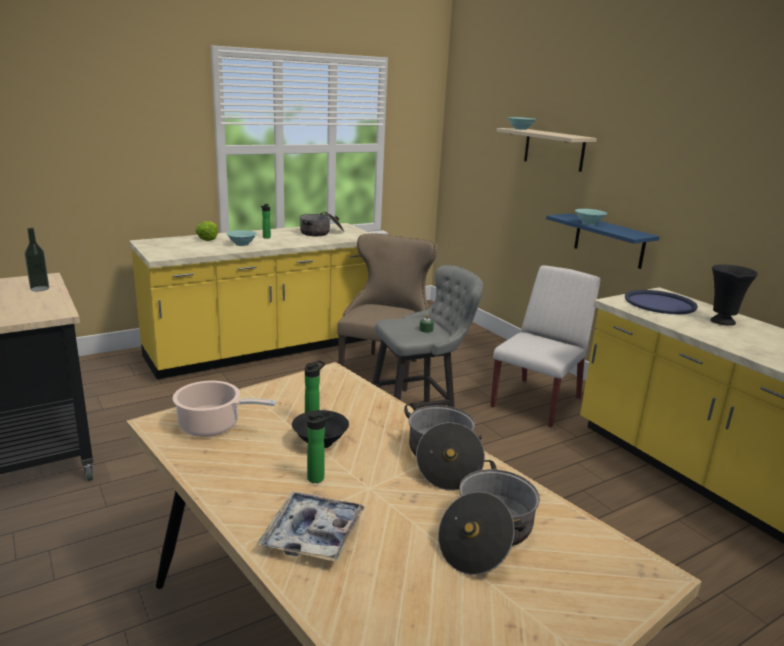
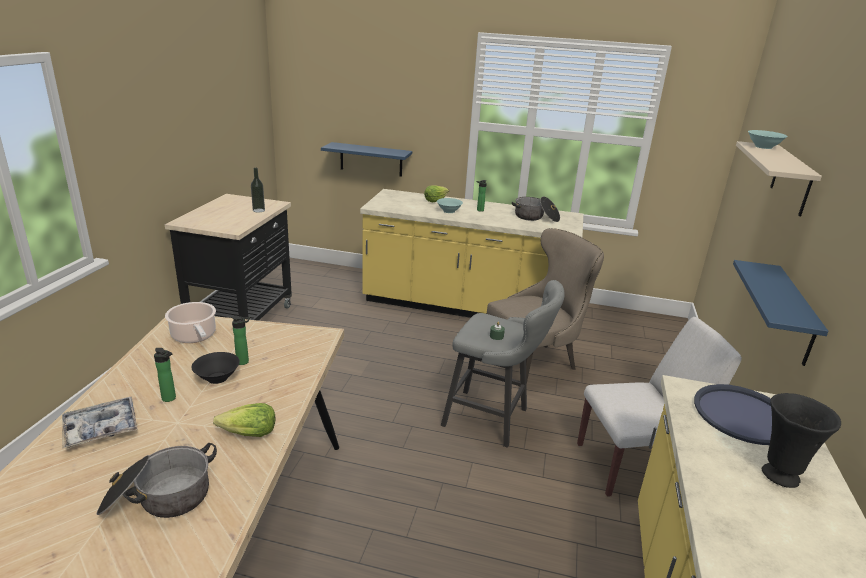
camera: 45 degrees right, 5 degrees up
cooking pot [404,402,485,491] -> lettuce [213,403,275,437]
turquoise bowl [575,209,607,225] -> none
none -> blue shelf [321,142,412,177]

